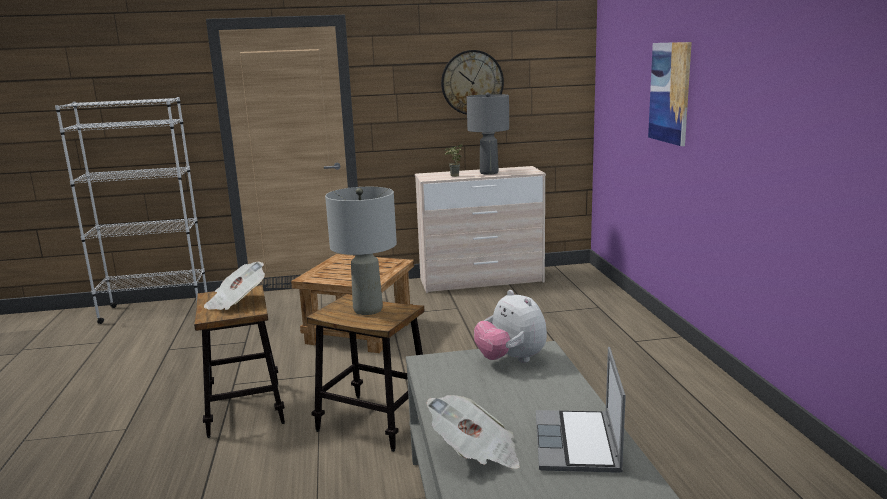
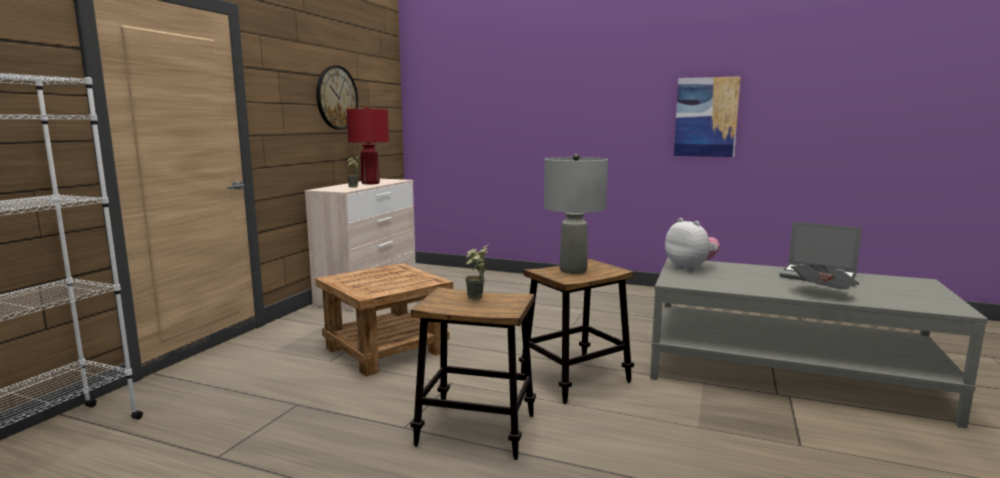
camera: 60 degrees left, 5 degrees down
newspaper [204,261,265,310] -> potted plant [465,243,489,300]
grey table lamp [467,92,509,175] -> red table lamp [346,106,389,184]
plush toy [474,290,547,363] -> plush toy turned 120 degrees counterclockwise [665,218,720,271]
picture [648,42,692,146] -> picture moved to [674,76,741,157]

